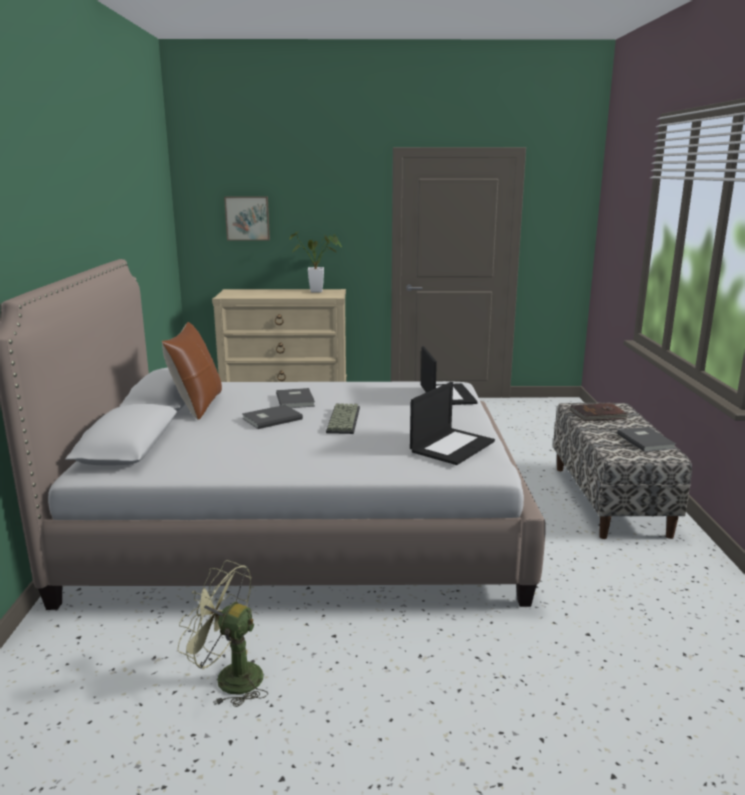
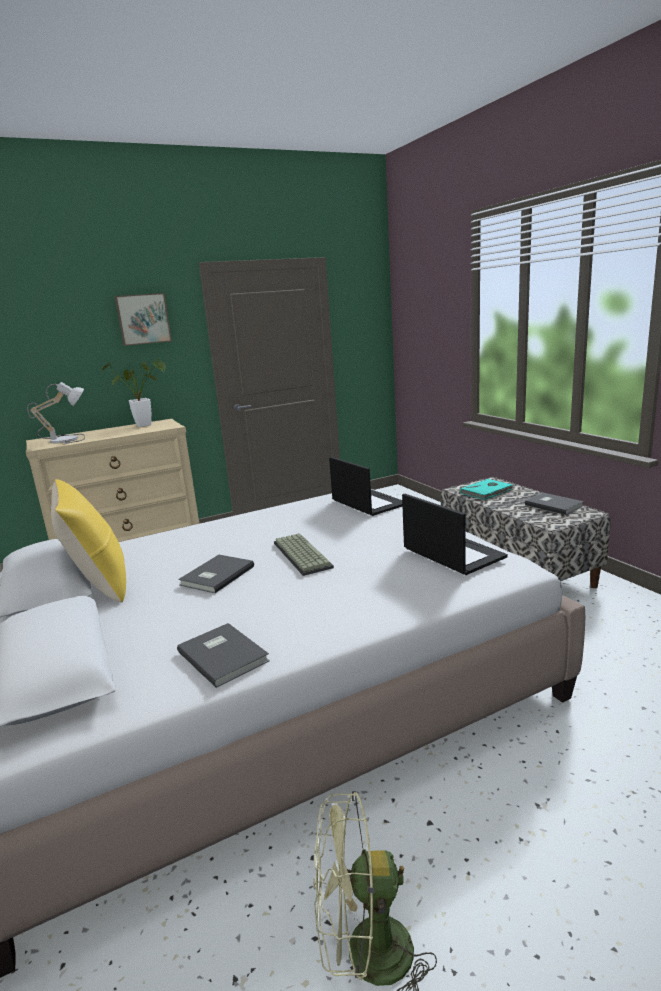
camera: 25 degrees left, 0 degrees up
brown pillow [162,322,222,420] -> yellow pillow [51,479,126,603]
picture [224,197,270,240] -> picture moved to [115,293,172,346]
grey book [276,388,315,408] -> grey book moved to [177,623,270,688]
laptop [410,382,495,465] -> laptop turned 45 degrees counterclockwise [402,494,508,575]
brown book [570,403,629,421] -> turquoise book [460,479,515,500]
none -> table lamp [27,382,85,444]

